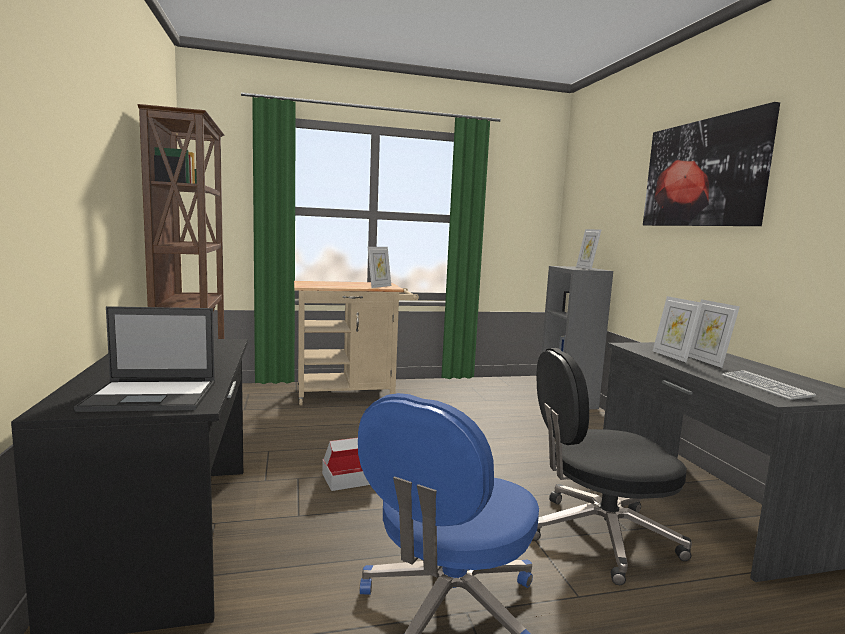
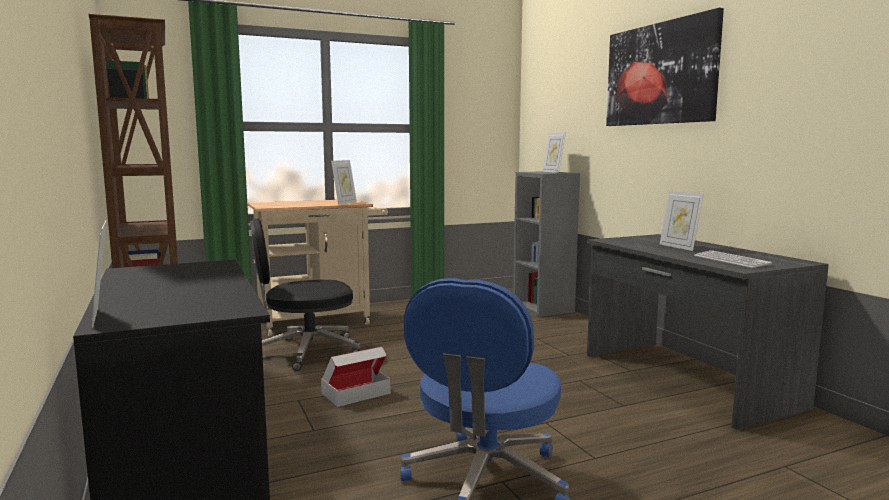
camera: 10 degrees left, 0 degrees up
laptop [74,306,215,412] -> none
black office chair [533,348,692,585] -> black office chair moved to [250,218,360,371]
picture frame [653,296,703,363] -> picture frame moved to [92,220,106,328]

